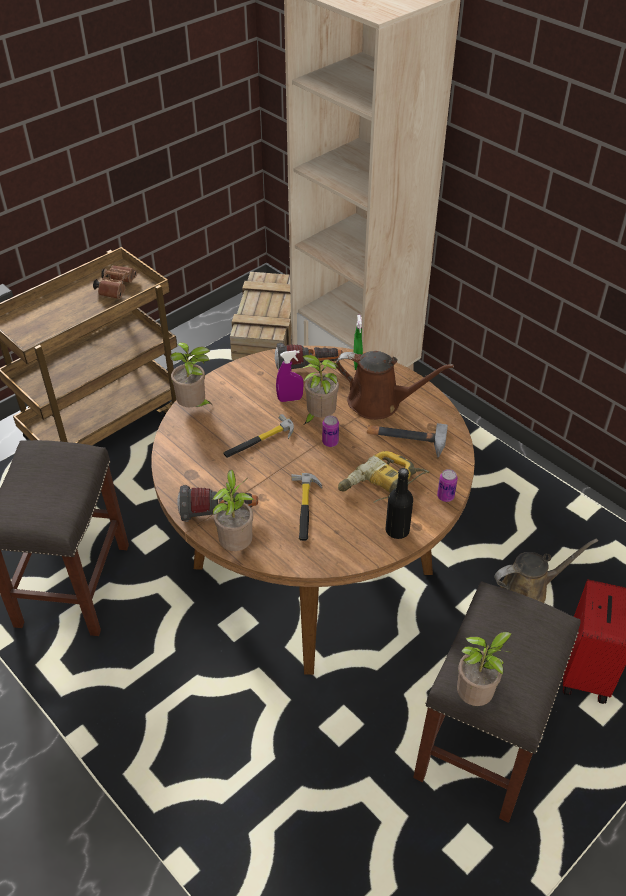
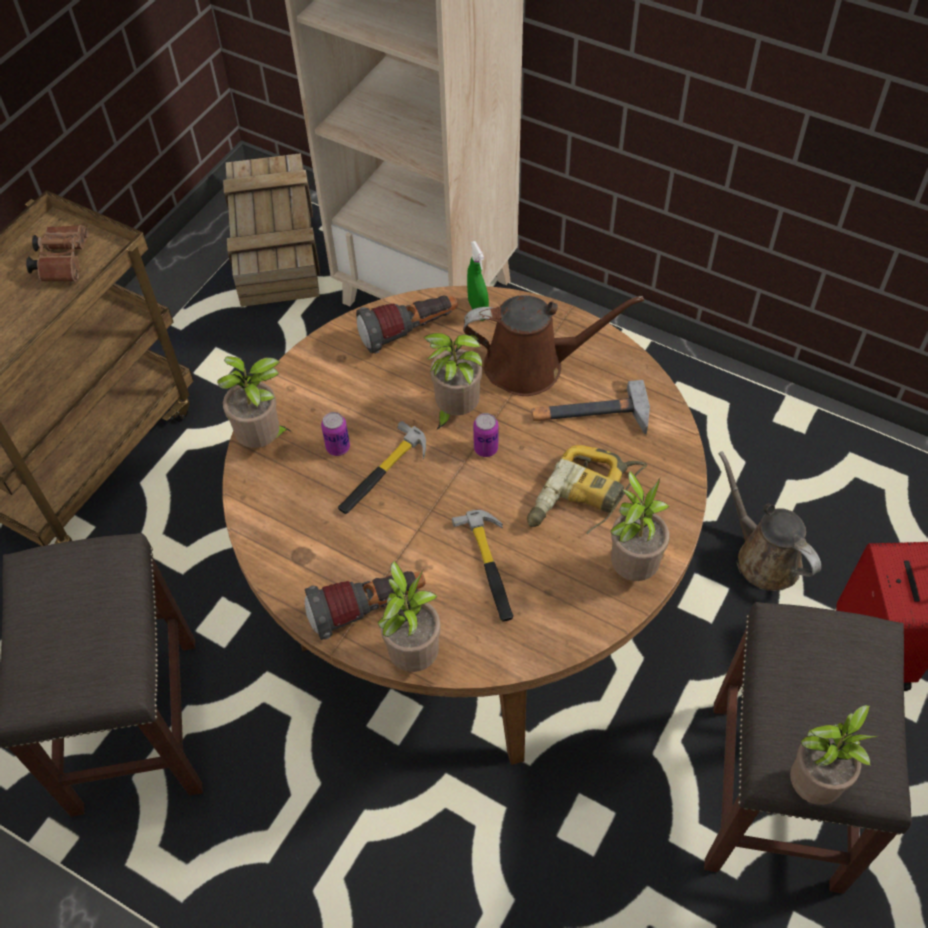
camera: 15 degrees left, 10 degrees up
purple spray bottle [276,350,304,402] -> none
black bottle [386,468,413,539] -> potted plant [610,471,669,581]
can [437,469,458,502] -> can moved to [321,412,350,456]
brown watering can [494,539,598,603] -> brown watering can turned 90 degrees counterclockwise [718,451,821,591]

